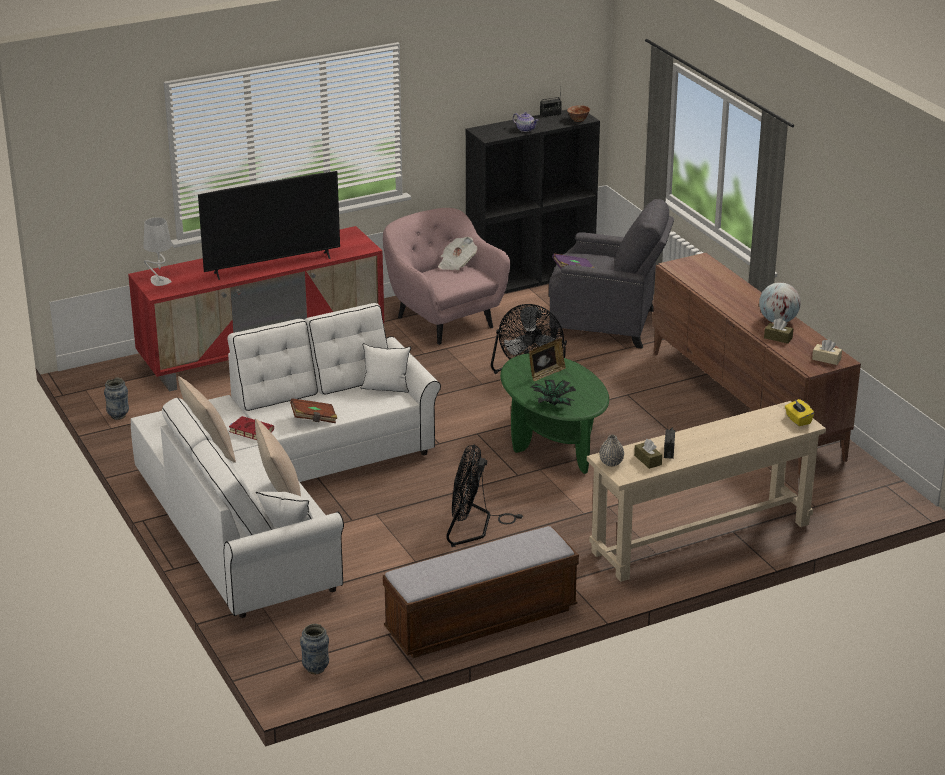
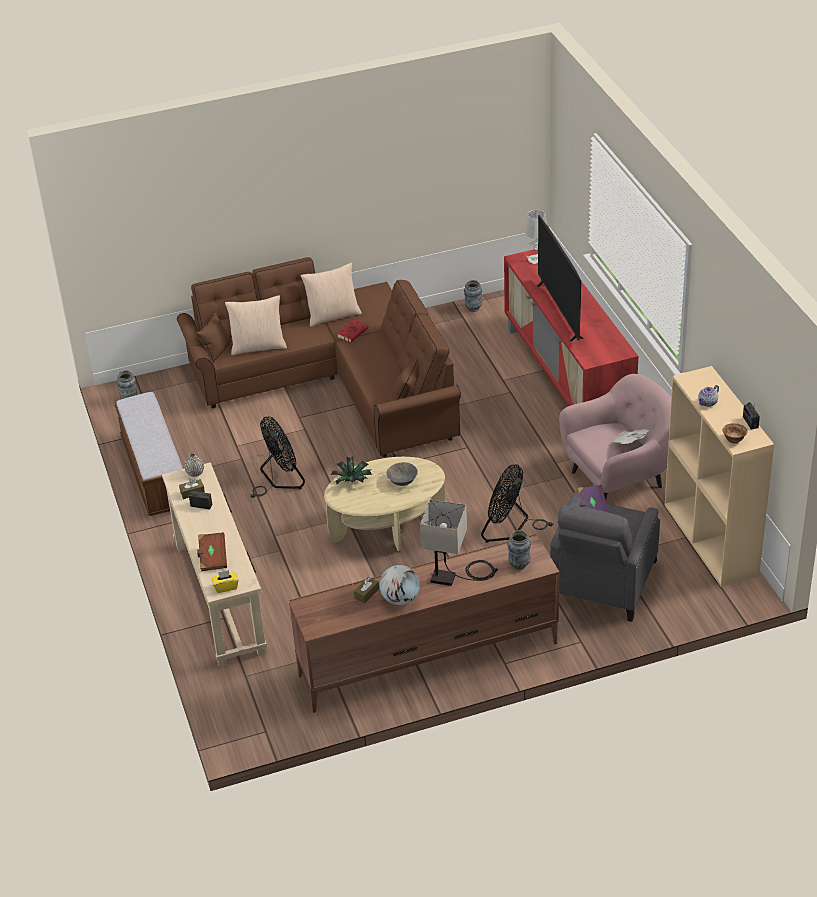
camera: 100 degrees right, 10 degrees up
white sofa [131,303,441,618] -> brown sofa [177,257,461,457]
brown book [290,399,338,423] -> brown book moved to [197,532,227,571]
black fan [446,444,524,547] -> black fan turned 45 degrees clockwise [250,417,305,498]
black bookcase [466,110,600,294] -> beige bookcase [665,366,774,587]
green coffee table [500,353,609,474] -> beige coffee table [324,457,445,551]
picture frame [529,338,566,381] -> grey bowl [386,462,418,486]
beige tissue box [812,339,842,365] -> none
none -> table lamp [420,500,498,586]
none -> vase [507,530,531,570]

